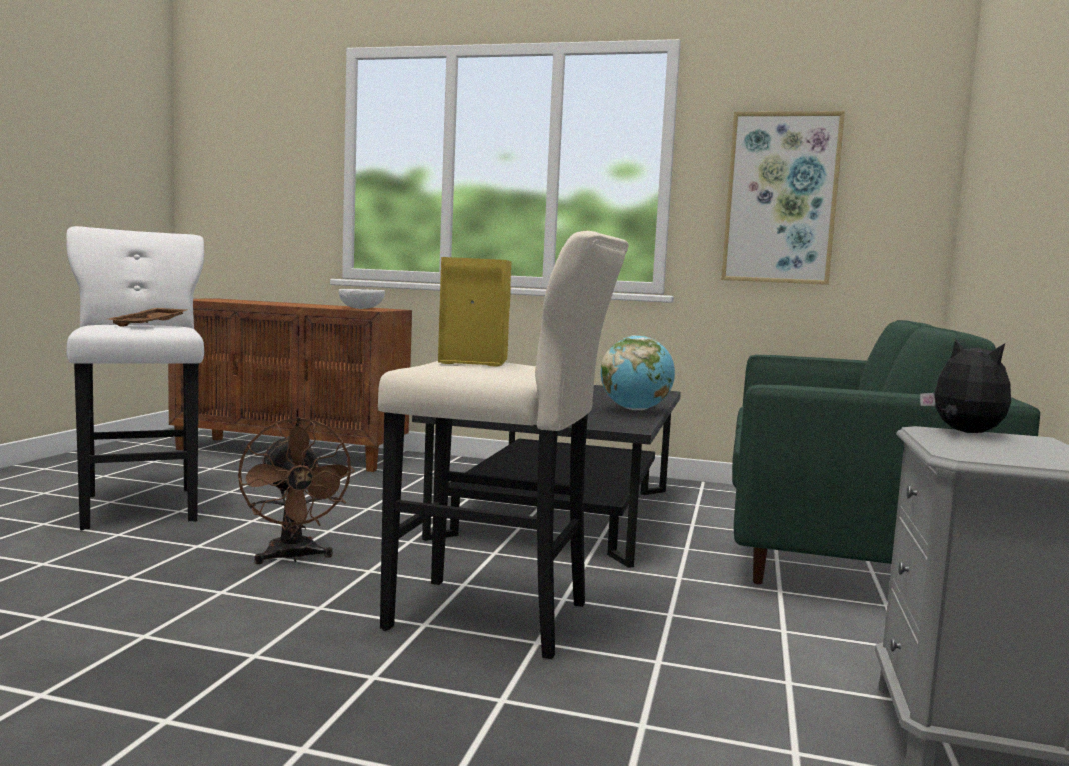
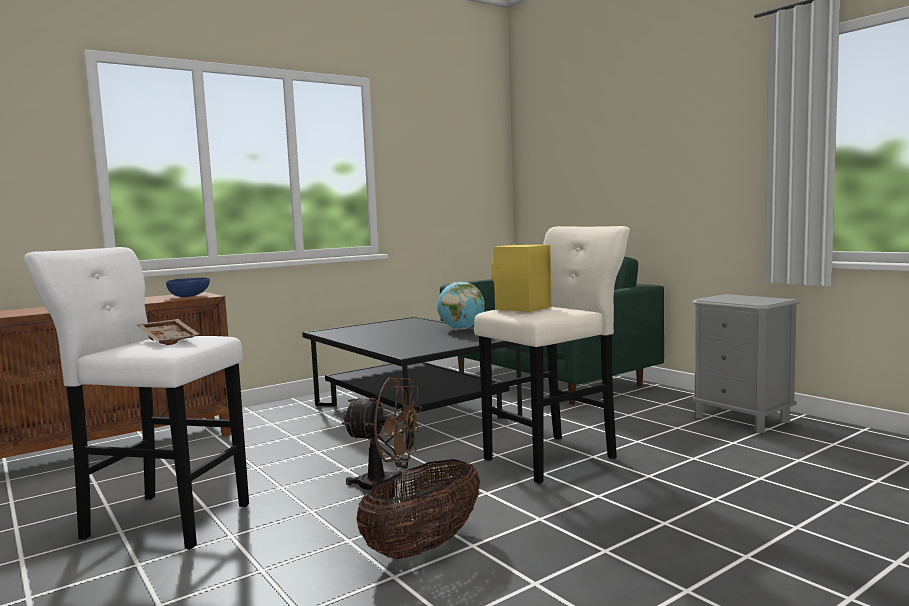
camera: 50 degrees left, 0 degrees up
white bowl [339,289,385,309] -> blue bowl [166,278,210,297]
picture [721,111,845,285] -> none
plush toy [920,339,1011,433] -> none
none -> basket [356,459,480,559]

